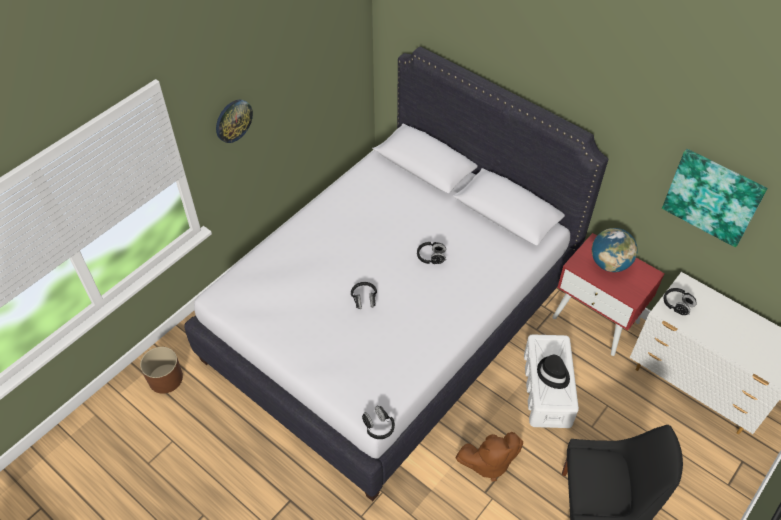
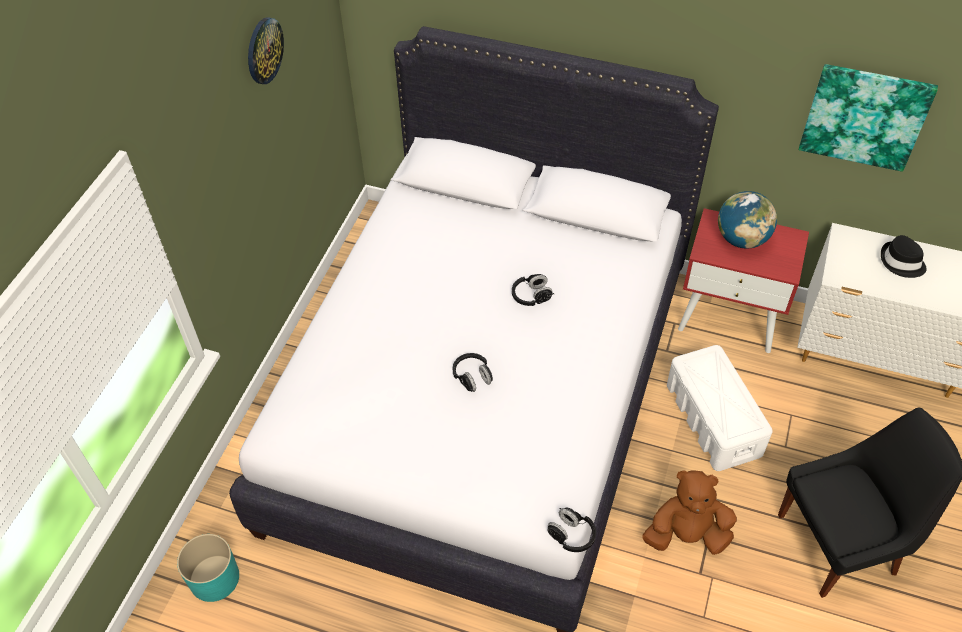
camera: 20 degrees left, 0 degrees up
brown planter [140,347,183,394] -> turquoise planter [177,534,239,602]
wall clock [216,100,253,143] -> wall clock moved to [248,17,284,84]
brown plush toy [456,432,523,482] -> brown plush toy turned 150 degrees counterclockwise [642,470,737,555]
black hat [537,355,570,389] -> black hat moved to [881,235,926,278]
black headphones [663,288,697,315] -> none

